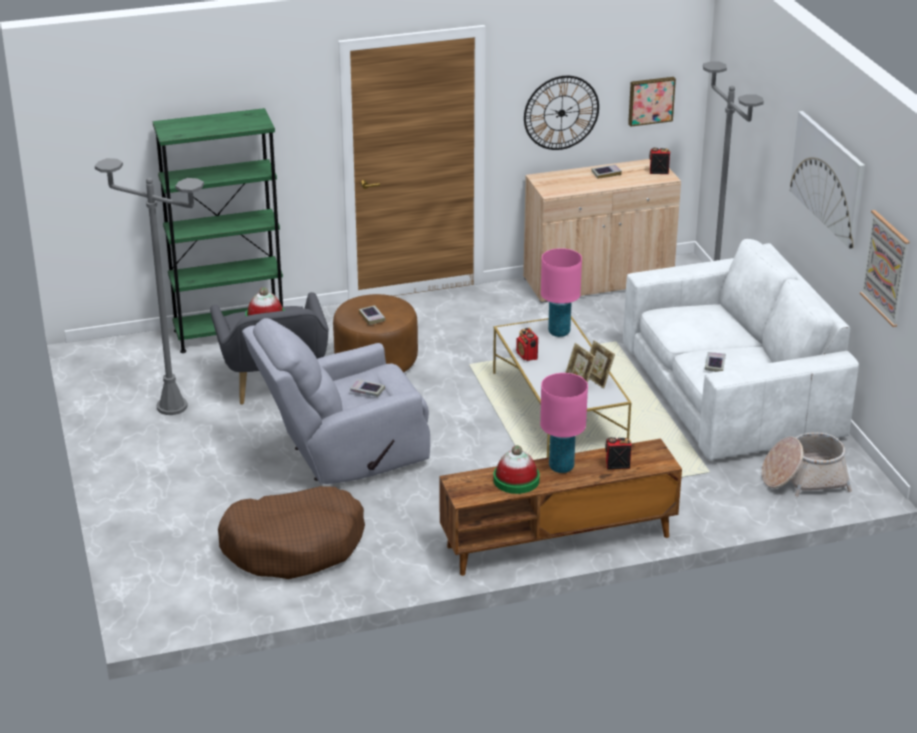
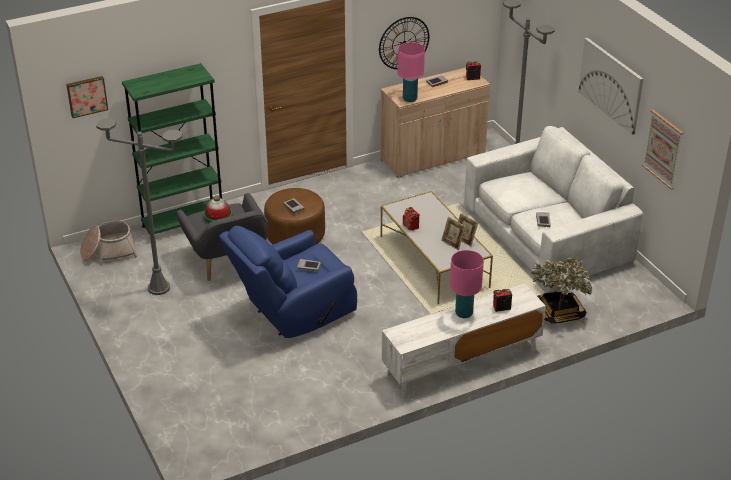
camera: 10 degrees left, 5 degrees up
brown dog bed [218,486,365,579] -> none
grey armchair [242,318,430,484] -> blue armchair [219,226,357,338]
brown tv stand [439,438,682,576] -> white tv stand [382,284,546,397]
hat [493,445,540,494] -> none
pink table lamp [541,248,582,337] -> pink table lamp moved to [397,42,425,102]
picture [628,77,676,127] -> picture moved to [66,76,108,118]
basket [762,432,852,497] -> basket moved to [80,221,138,265]
none -> potted plant [530,258,592,324]

